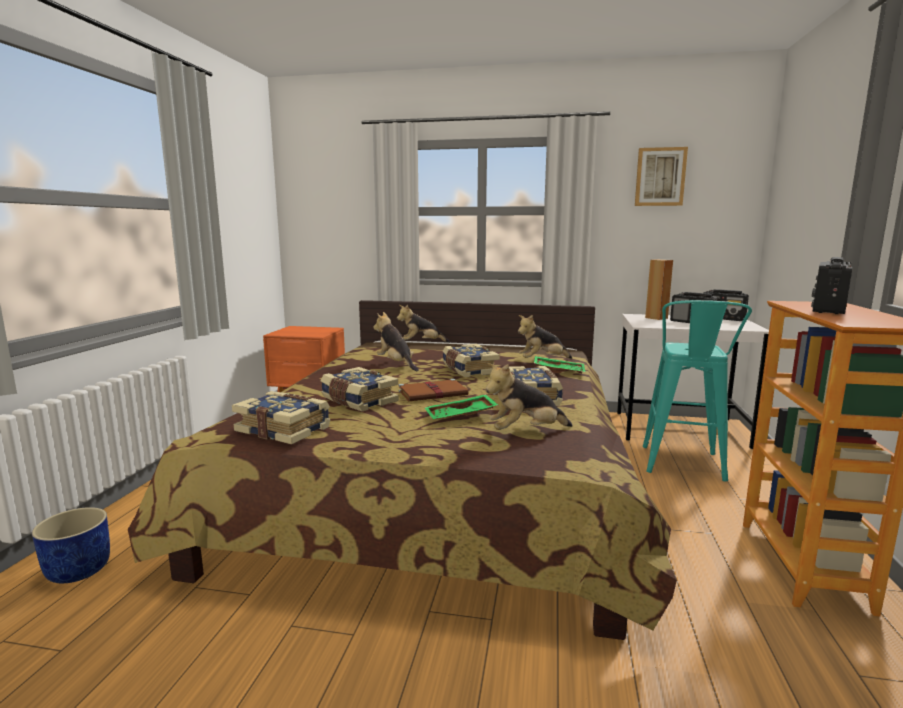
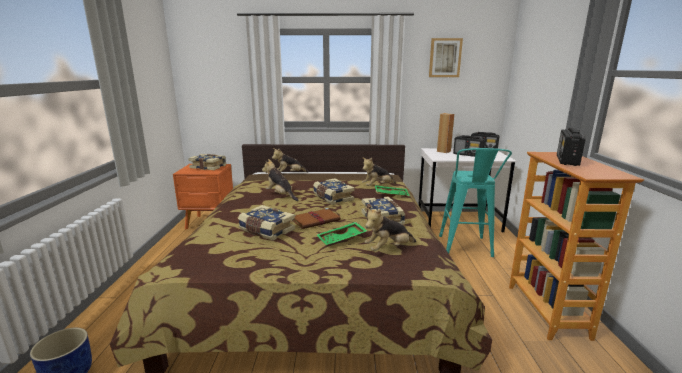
camera: 10 degrees left, 5 degrees up
book [232,391,331,445] -> book moved to [188,154,226,170]

